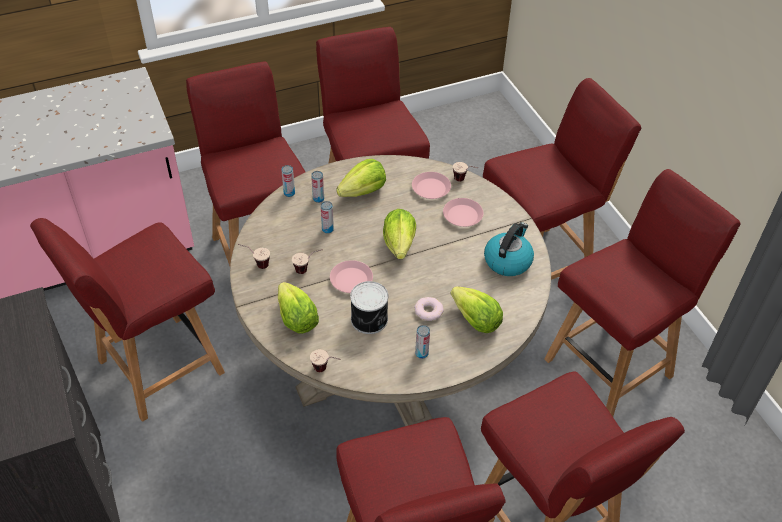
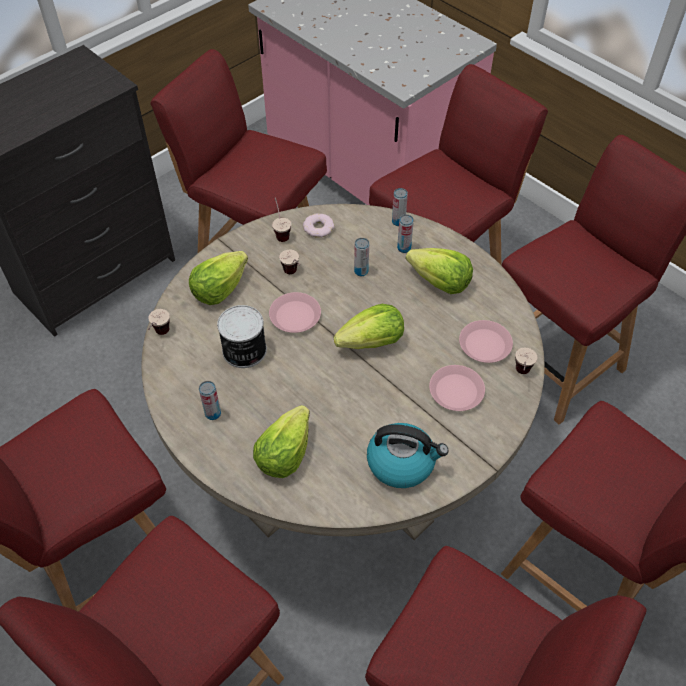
camera: 70 degrees right, 5 degrees up
donut [414,297,444,321] -> donut moved to [303,214,335,238]

